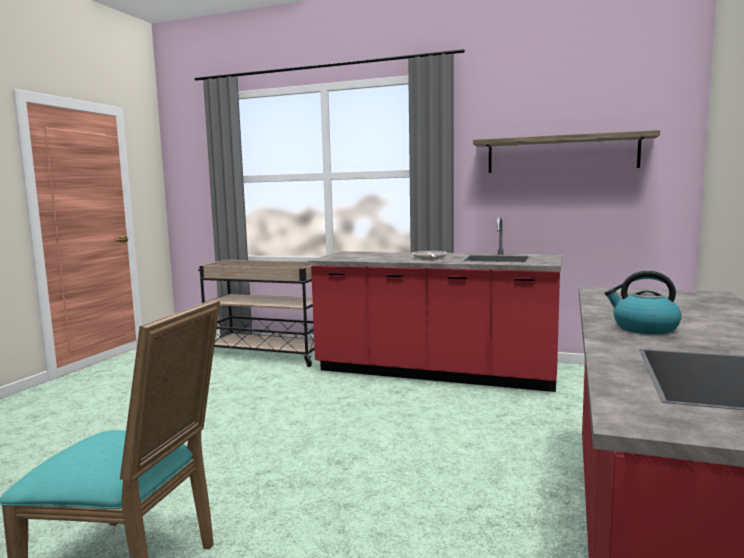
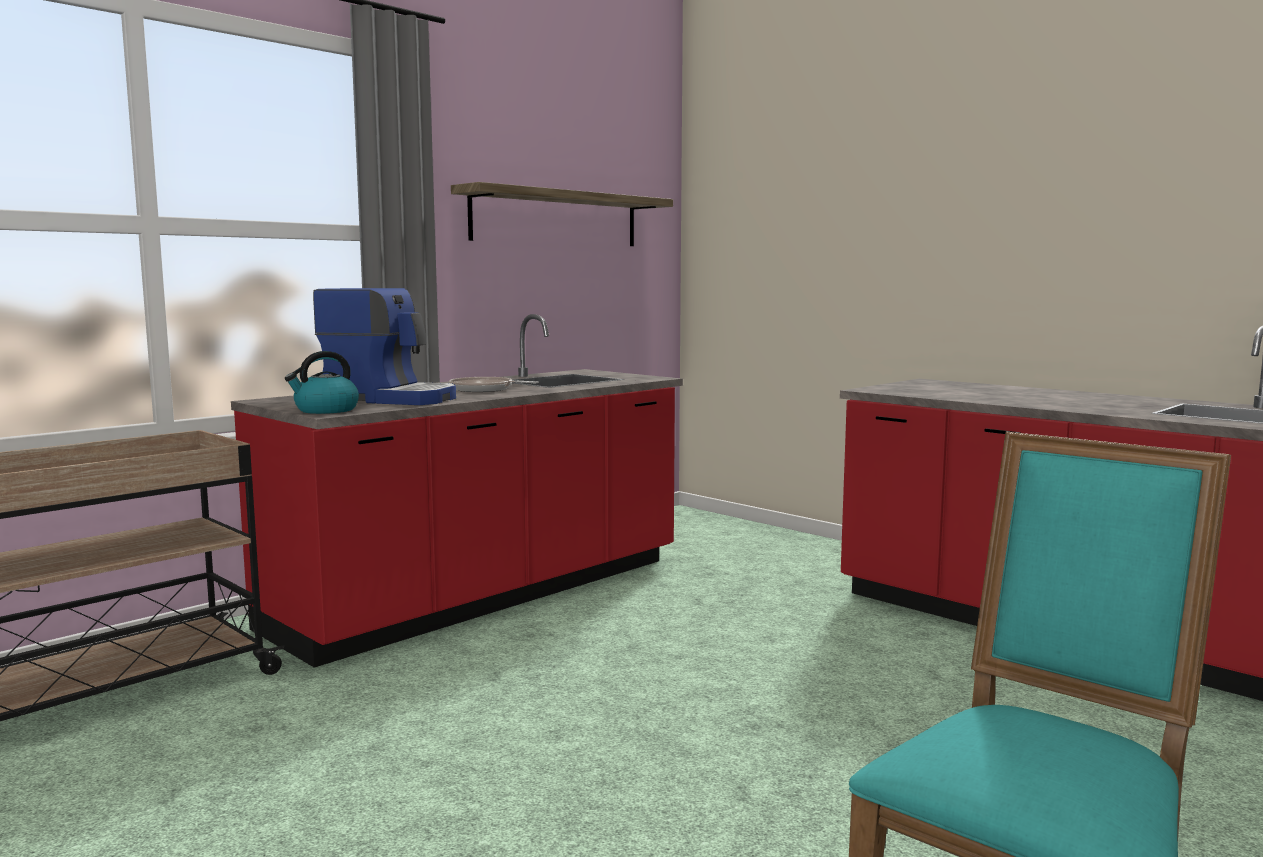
camera: 65 degrees left, 0 degrees up
kettle [605,271,682,334] -> kettle moved to [285,351,359,414]
none -> coffee machine [313,288,456,405]

